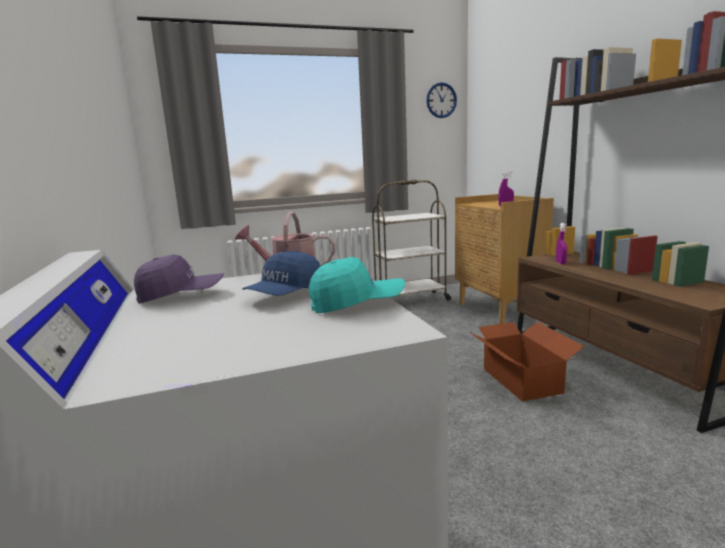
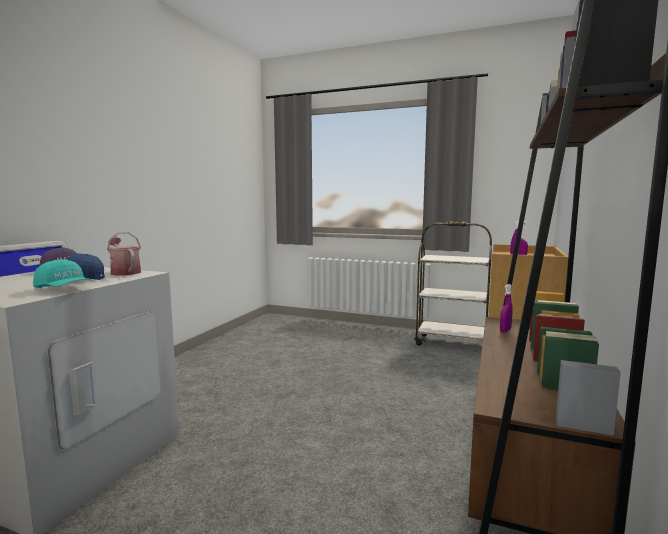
camera: 40 degrees right, 5 degrees down
wall clock [426,82,457,118] -> none
cardboard box [470,322,585,402] -> none

